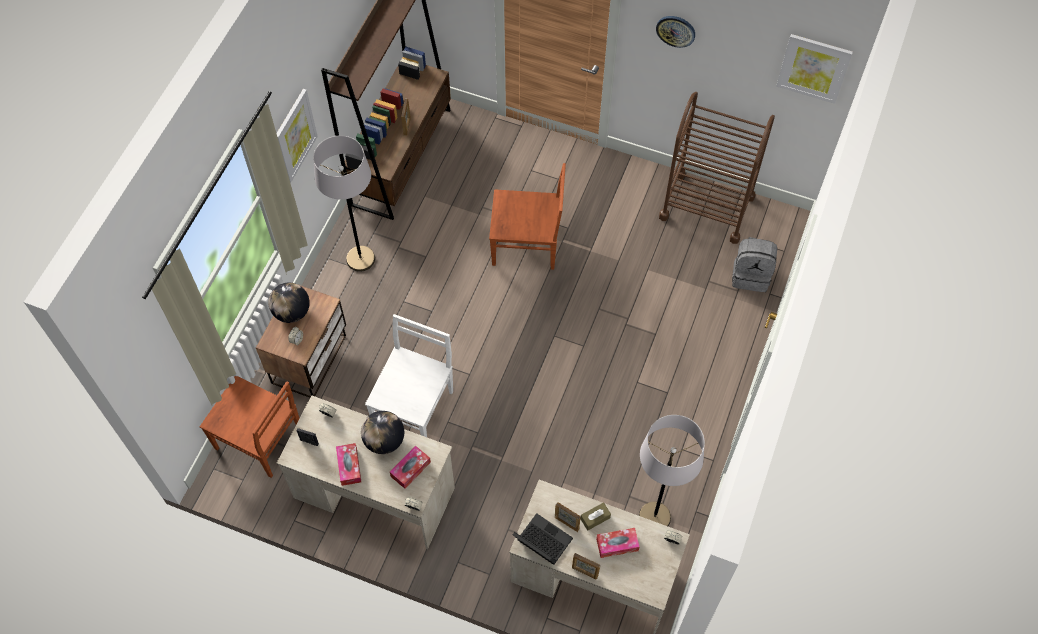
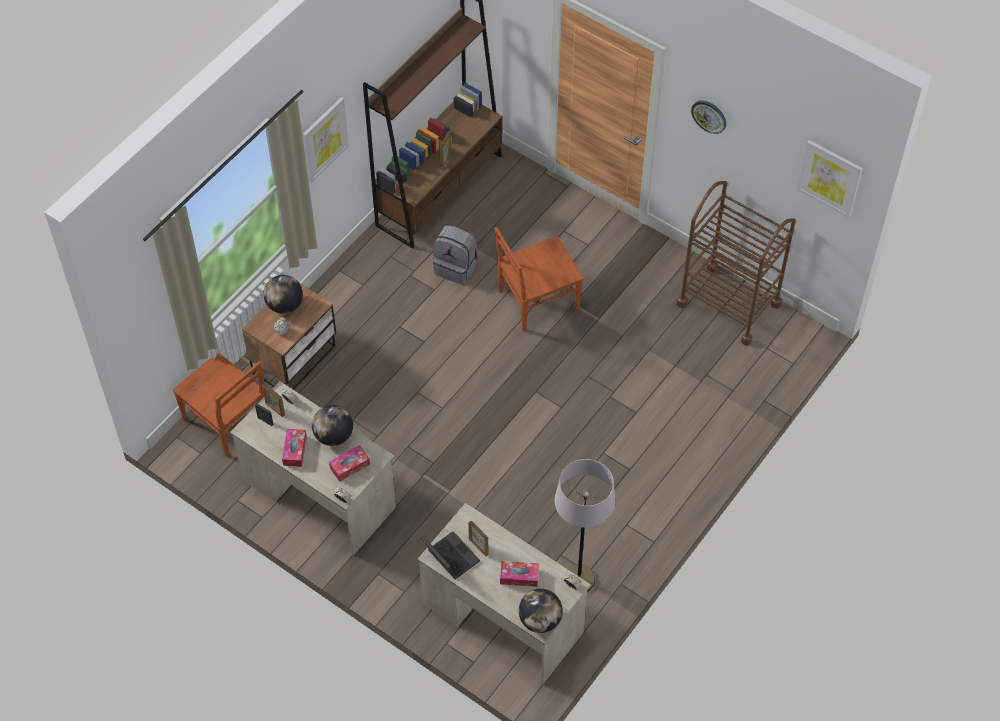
camera: 15 degrees right, 5 degrees down
grey floor lamp [313,135,375,272] -> none
white chair [365,314,453,437] -> none
brown chair [489,163,566,270] -> brown chair turned 135 degrees clockwise [495,227,584,331]
picture frame [572,553,600,579] -> picture frame moved to [262,383,285,417]
brown tissue box [580,502,611,531] -> none
grey backpack [732,237,777,292] -> grey backpack moved to [433,225,478,285]
none -> globe [519,589,563,633]

